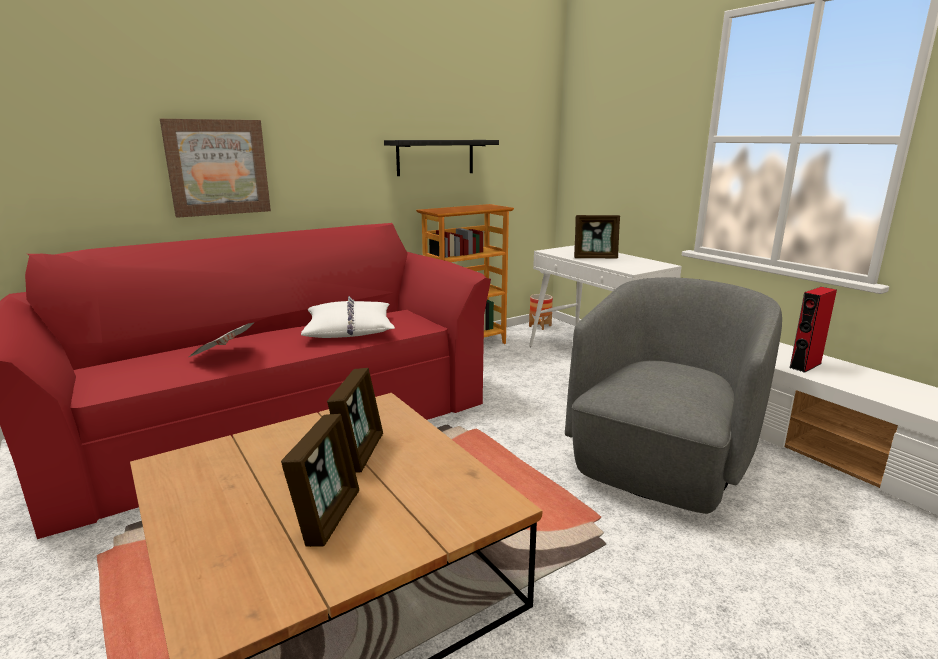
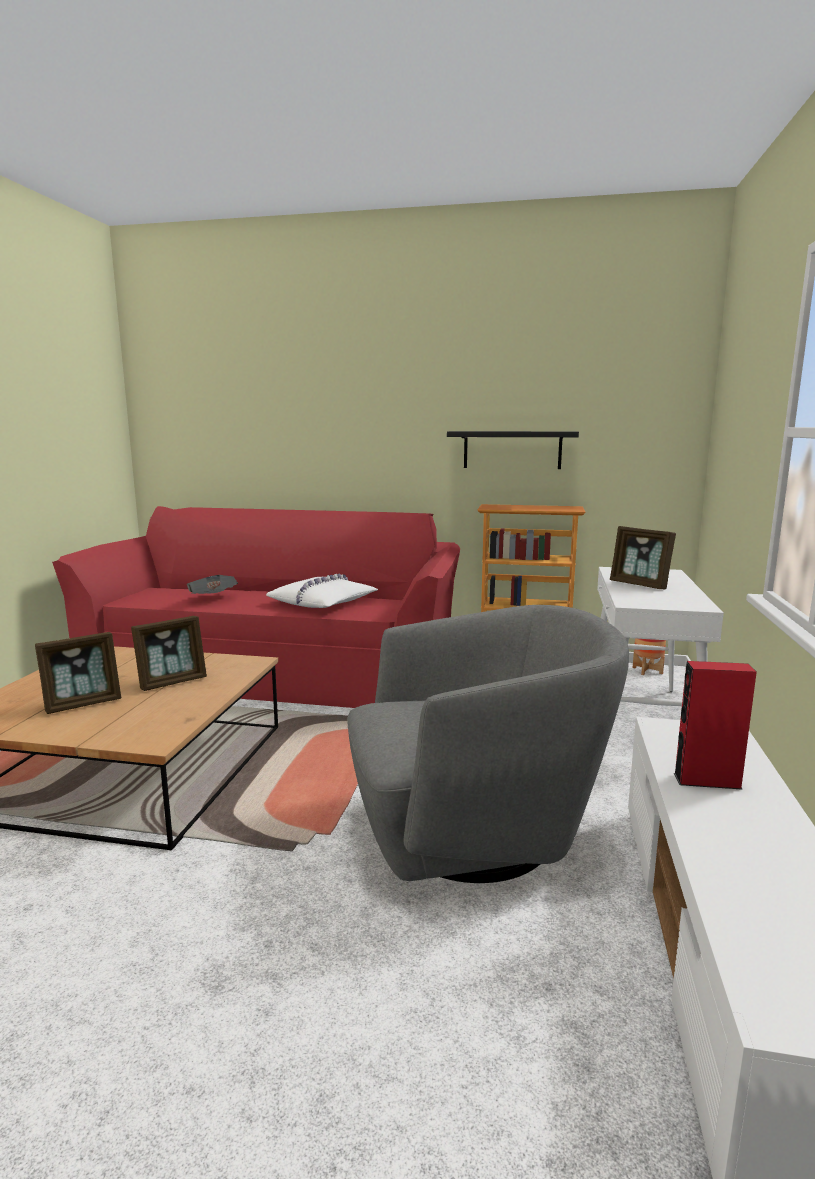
camera: 45 degrees right, 5 degrees down
picture [160,119,271,218] -> none

